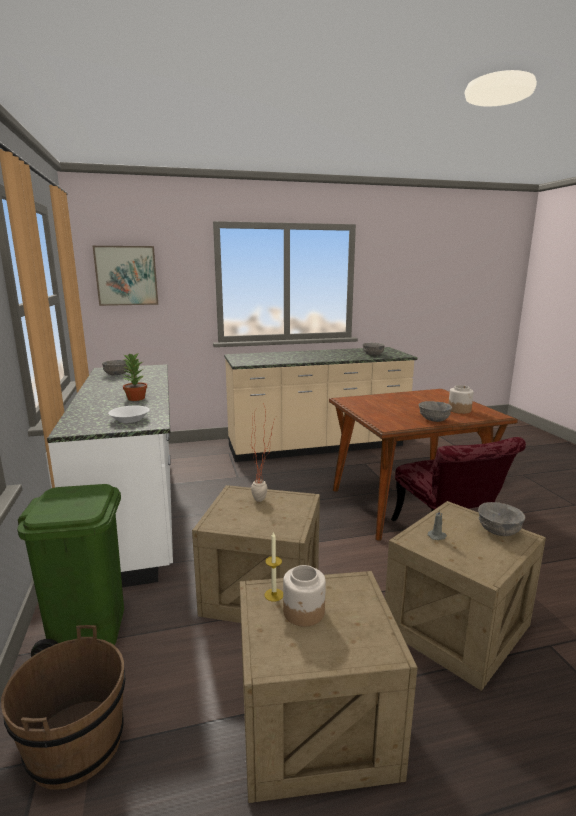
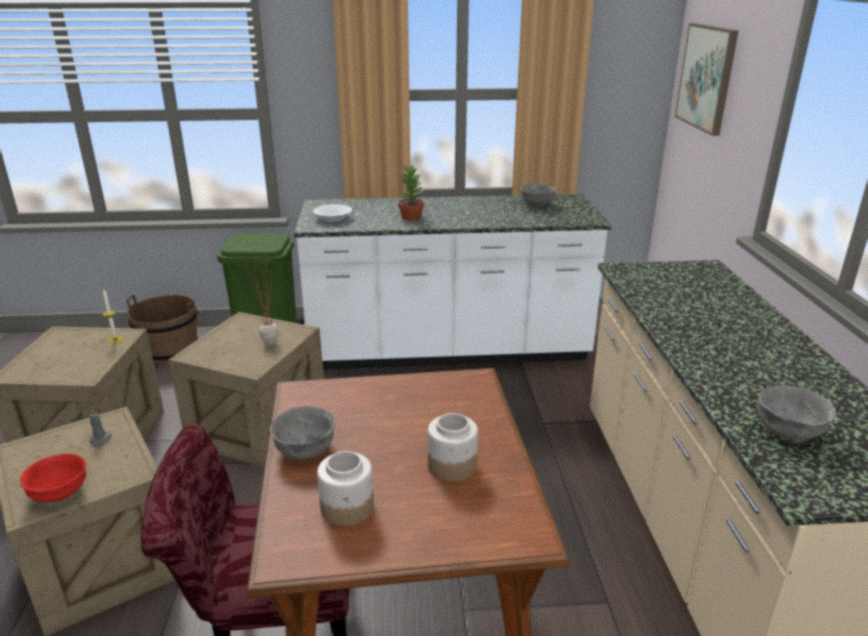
camera: 100 degrees right, 10 degrees up
jar [283,565,326,627] -> jar moved to [428,413,478,482]
grey bowl [478,502,525,536] -> red bowl [20,453,86,502]

